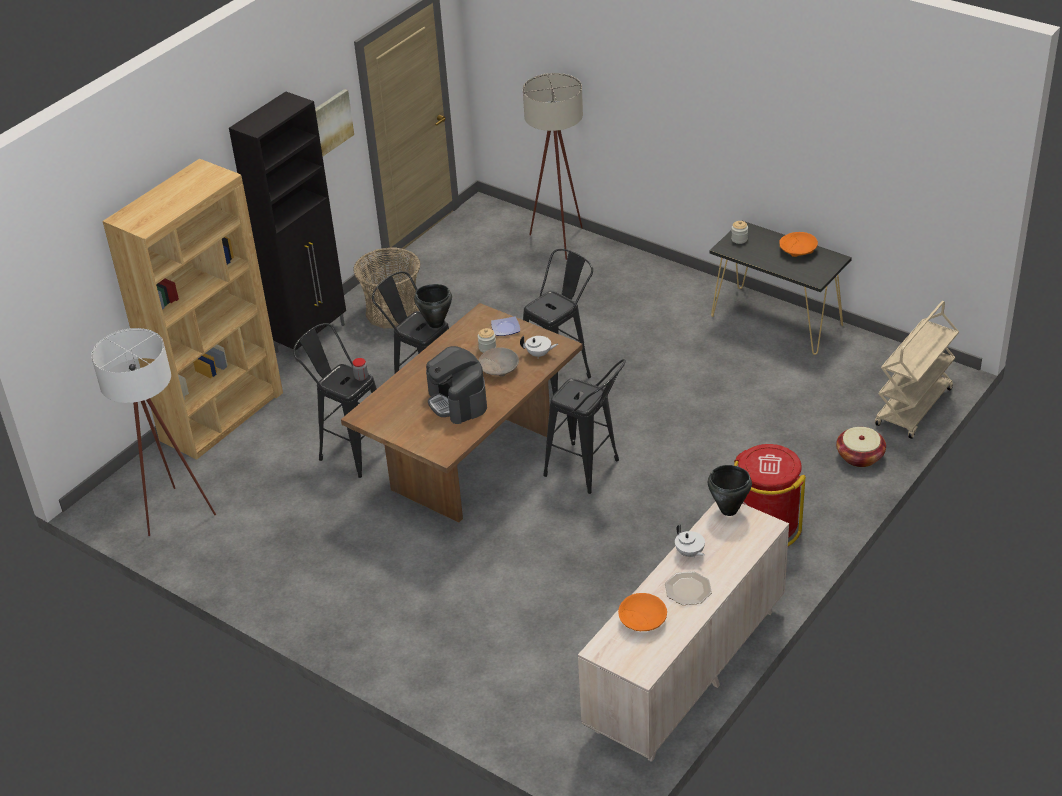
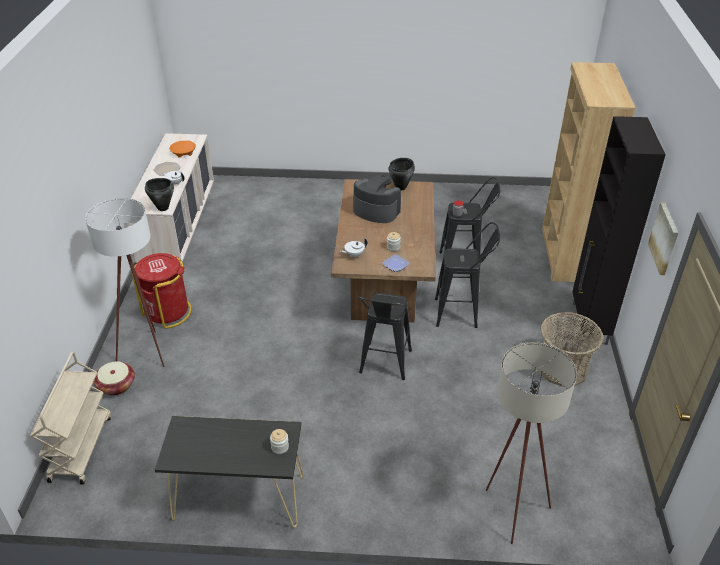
camera: 145 degrees right, 0 degrees up
white floor lamp [91,328,216,536] -> white floor lamp moved to [85,198,165,367]
black cooking pot [414,284,452,328] -> black cooking pot moved to [388,158,415,191]
beige bowl [479,348,519,377] -> none
black stool [543,359,626,494] -> none
orange bowl [779,232,818,257] -> none

